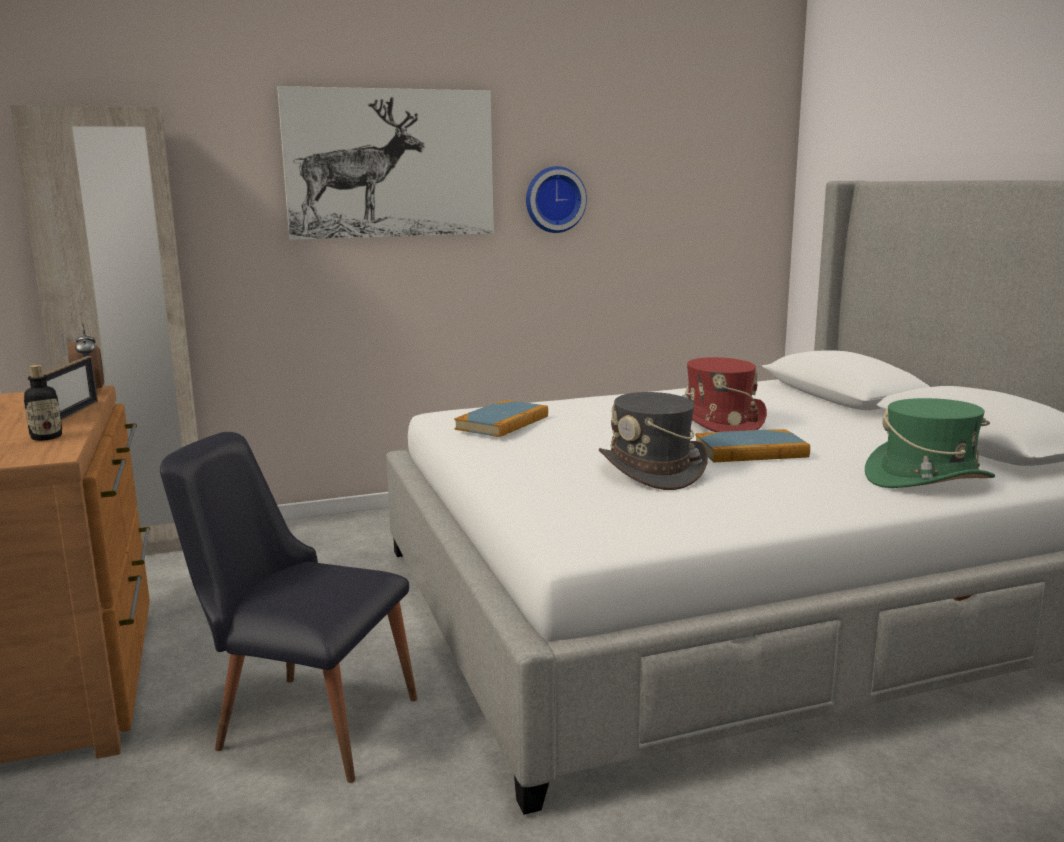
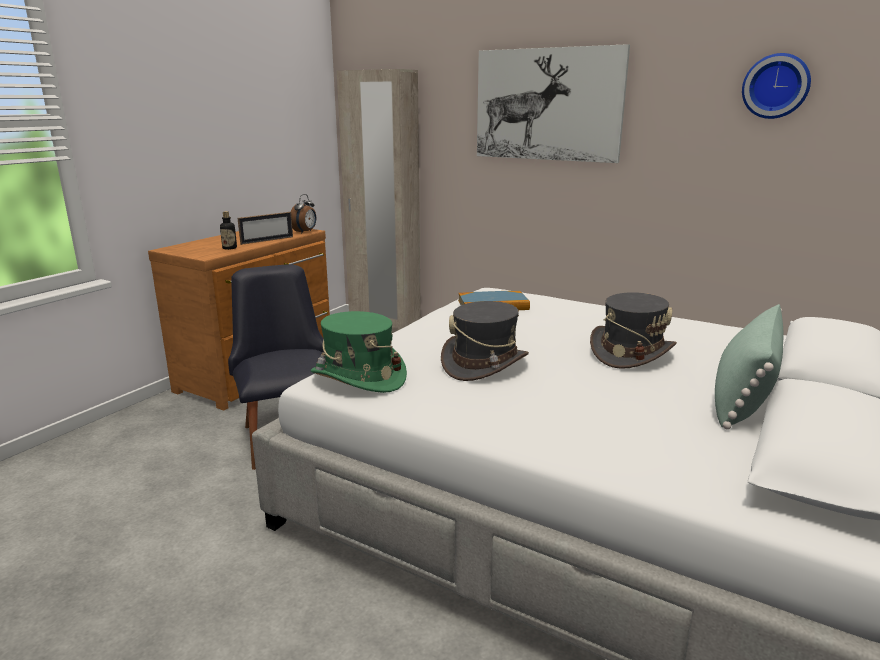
camera: 50 degrees right, 5 degrees up
wall clock [526,166,587,233] -> wall clock moved to [742,53,811,119]
red hat [682,357,767,432] -> grey hat [590,292,677,369]
book [695,429,810,463] -> none
green hat [865,398,995,488] -> green hat moved to [311,311,407,393]
none -> green pillow [715,304,784,430]

